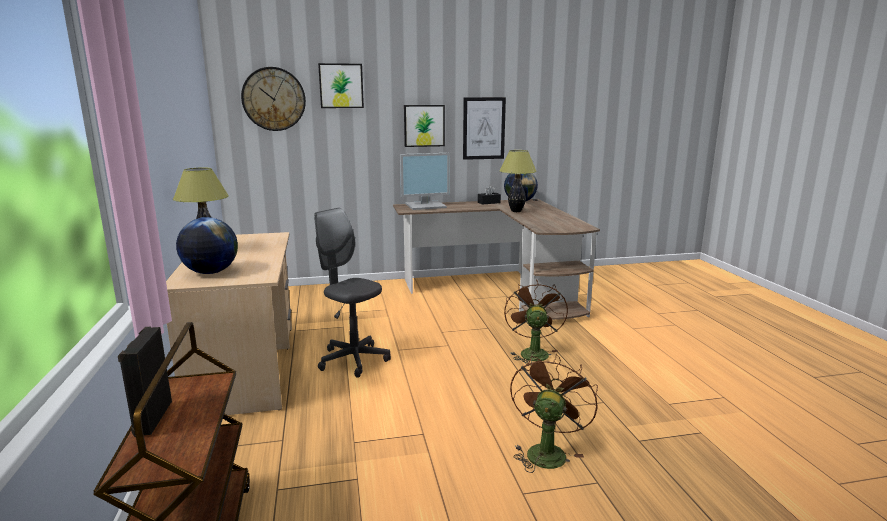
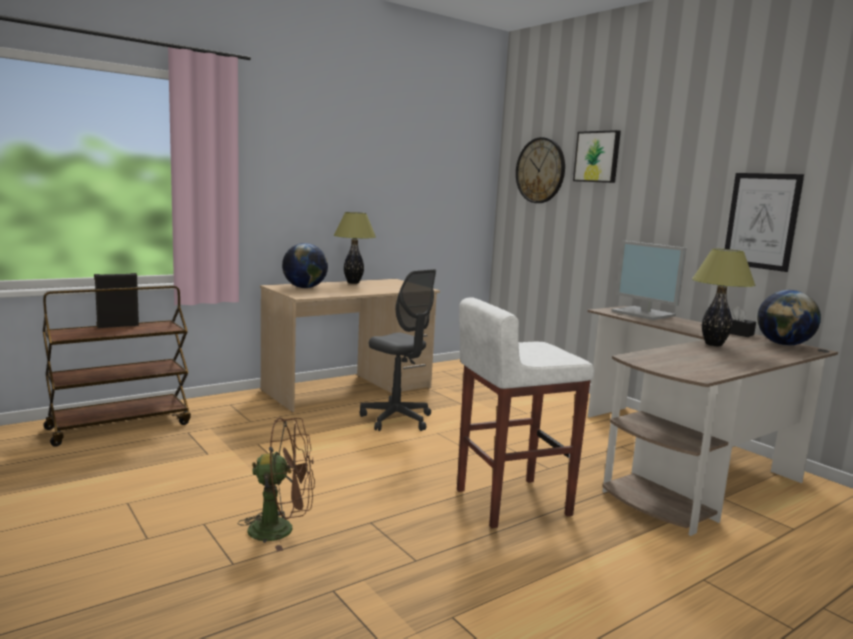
camera: 65 degrees right, 5 degrees down
grey office chair [314,208,391,378] -> grey office chair turned 120 degrees clockwise [360,269,436,431]
picture [404,105,445,147] -> none
brown fan [504,281,568,365] -> white stool [457,297,595,528]

